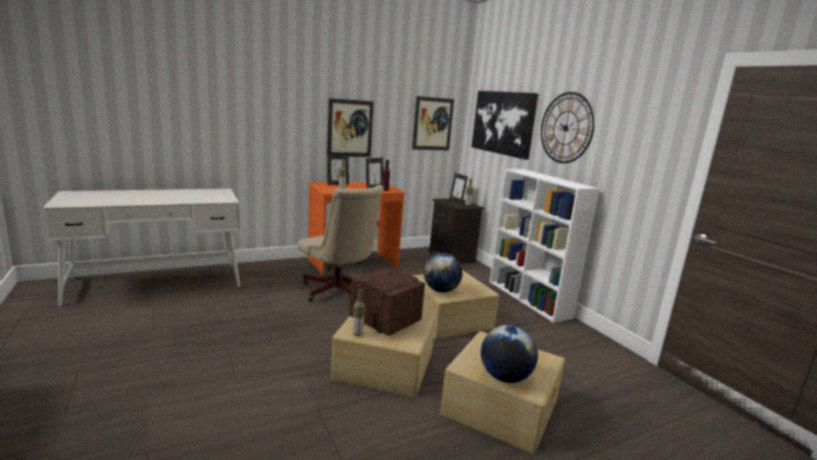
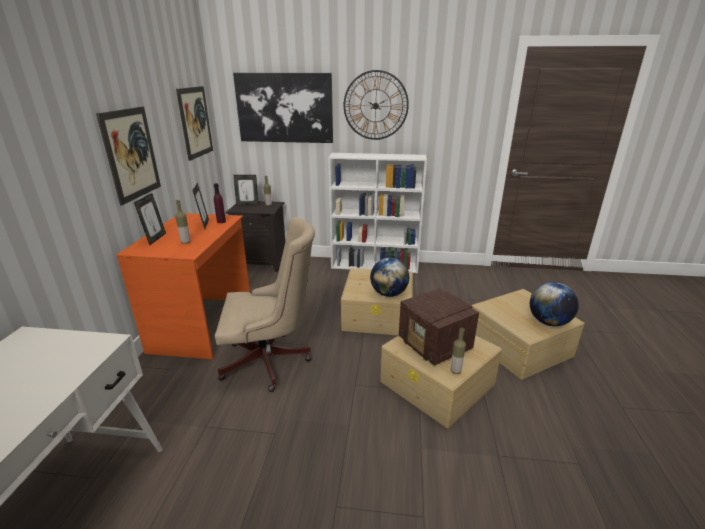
camera: 55 degrees left, 10 degrees up
radio [350,268,425,336] -> radio turned 105 degrees counterclockwise [399,288,479,365]

